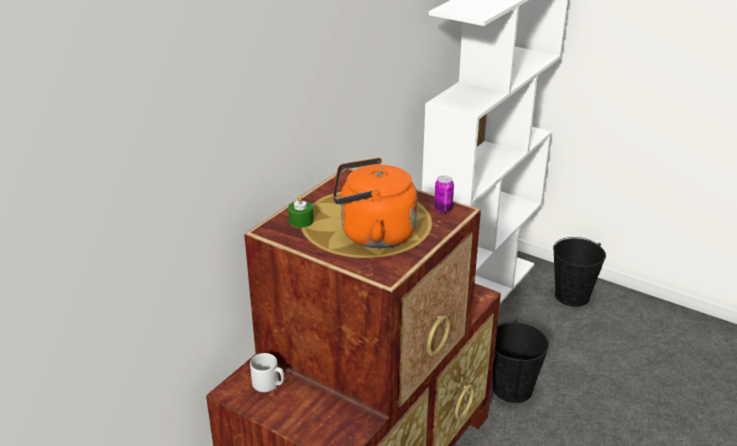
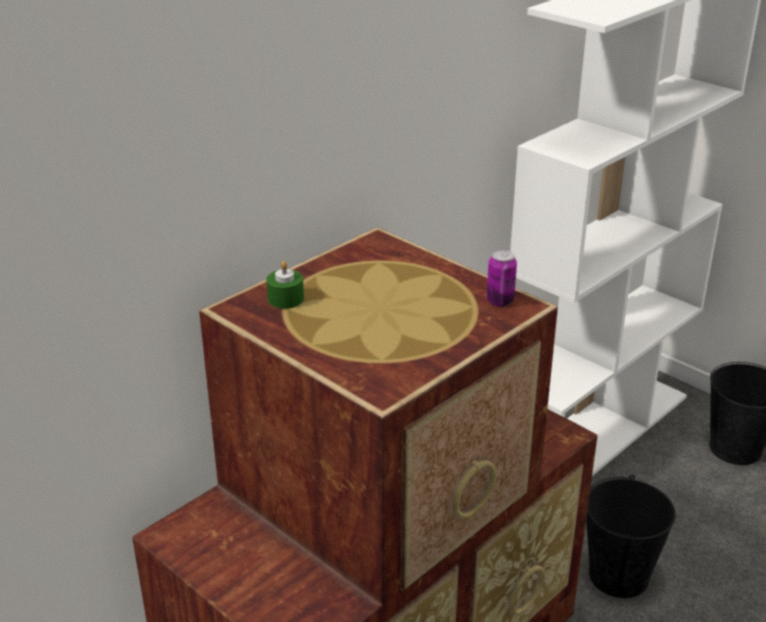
camera: 10 degrees right, 0 degrees up
grey mug [250,353,284,392] -> none
orange kettle [333,158,418,248] -> none

